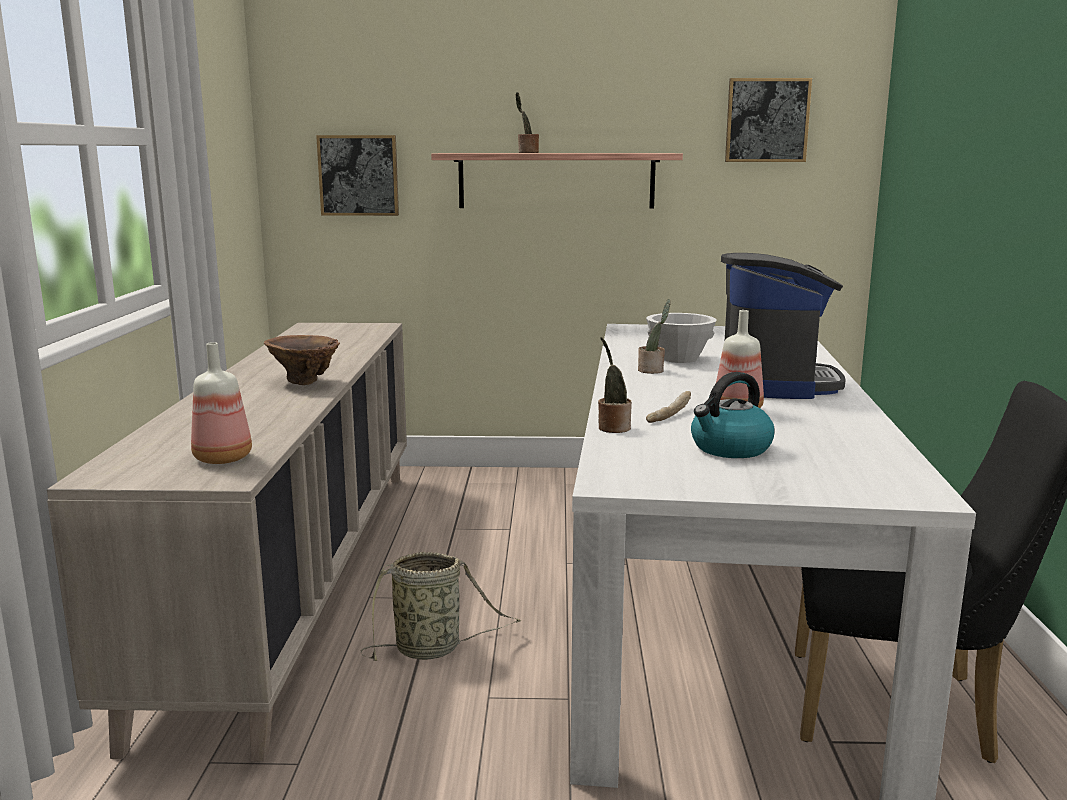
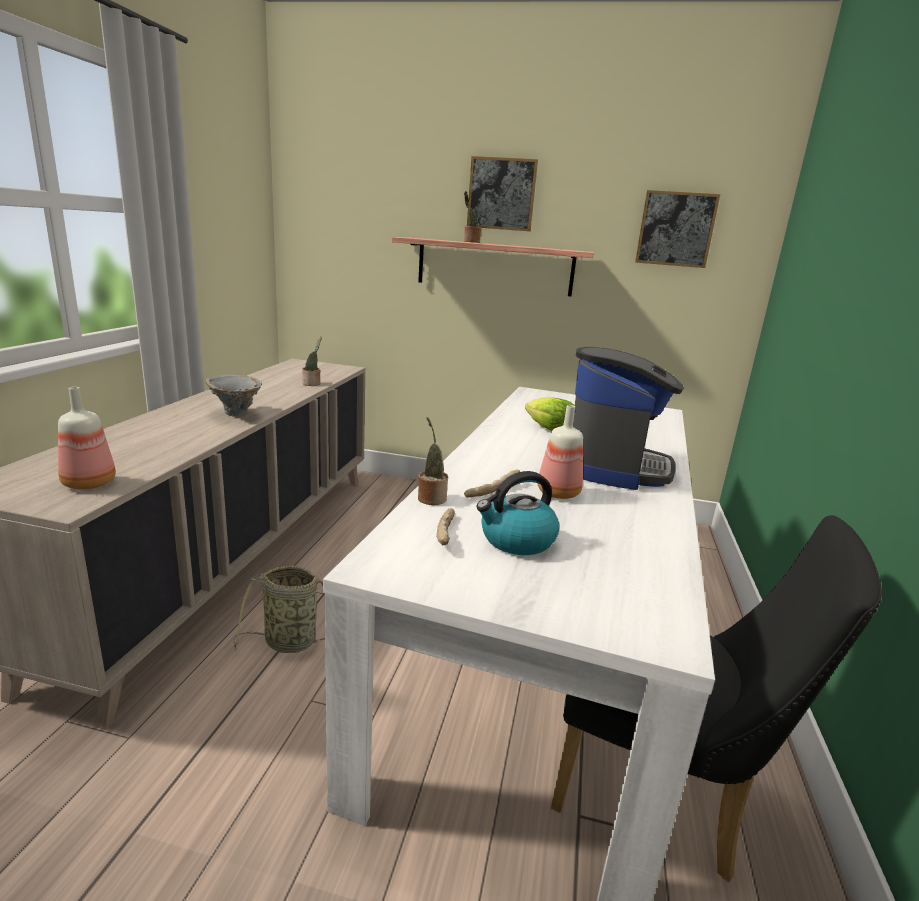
camera: 10 degrees right, 5 degrees up
brown vase [264,335,340,385] -> grey vase [206,375,262,416]
picture [316,135,399,216] -> picture moved to [467,156,538,231]
potted plant [638,299,671,374] -> potted plant moved to [302,336,322,386]
white bowl [646,313,717,363] -> lettuce [525,398,575,431]
none -> bread [436,508,455,545]

